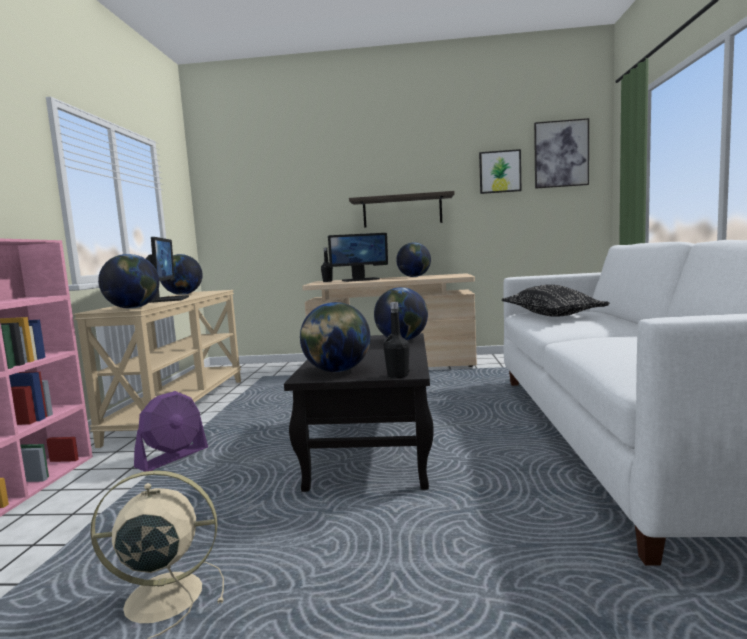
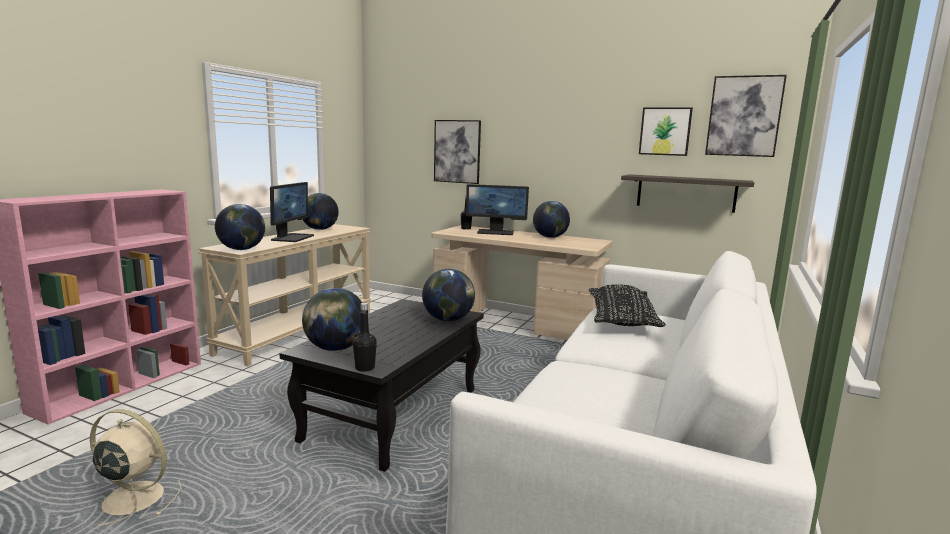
camera: 20 degrees right, 5 degrees up
purple fan [134,391,208,472] -> none
shelf [349,191,454,228] -> shelf moved to [621,174,754,213]
none -> picture [434,120,481,184]

